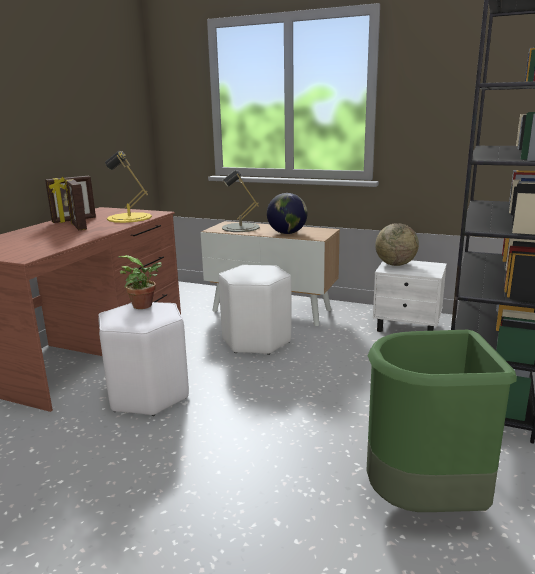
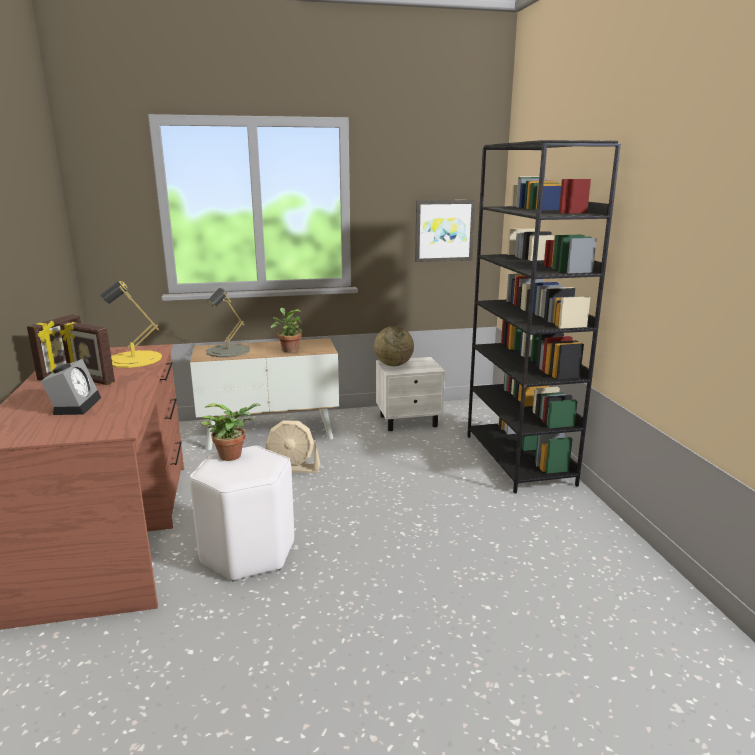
camera: 35 degrees left, 0 degrees up
white stool [219,265,291,355] -> beige fan [266,420,320,473]
globe [267,193,308,234] -> potted plant [271,308,302,353]
green trash can [366,330,517,512] -> none
none -> alarm clock [41,359,101,415]
none -> picture [415,200,475,262]

